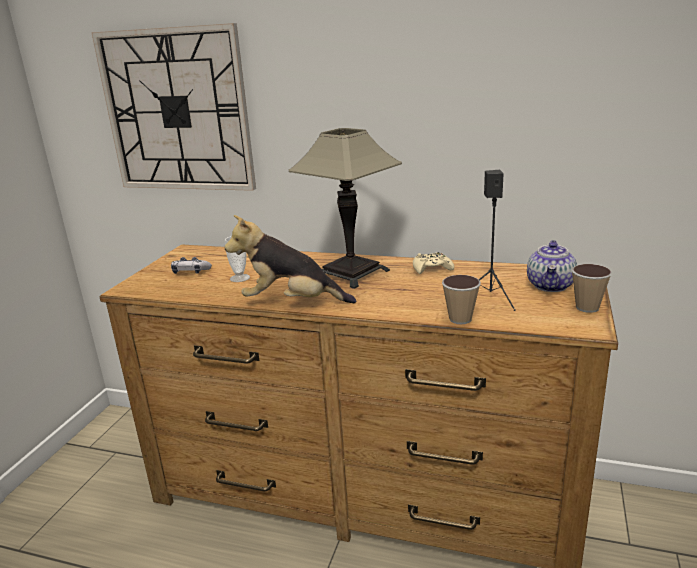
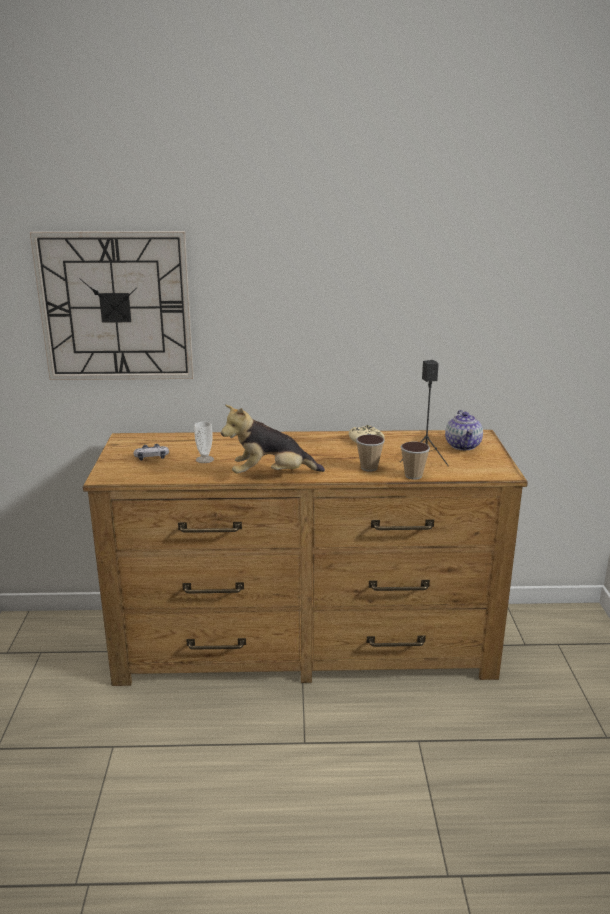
camera: 20 degrees left, 0 degrees up
table lamp [289,128,402,289] -> none
cup [572,264,612,313] -> cup moved to [356,434,385,472]

